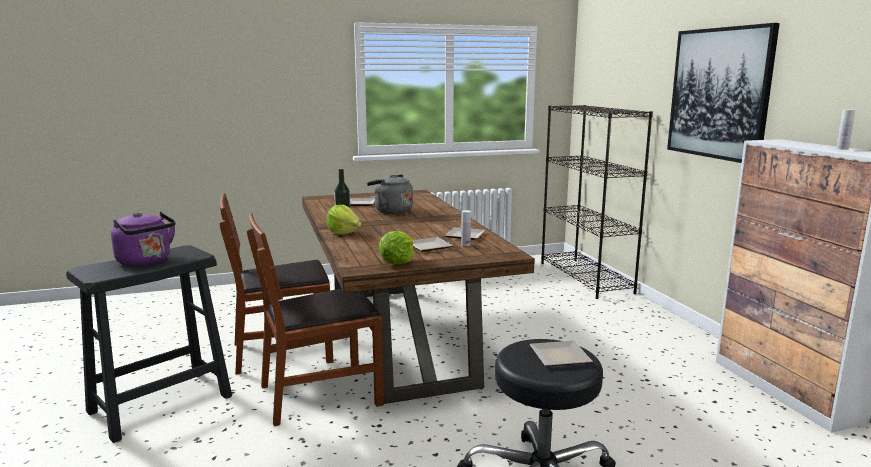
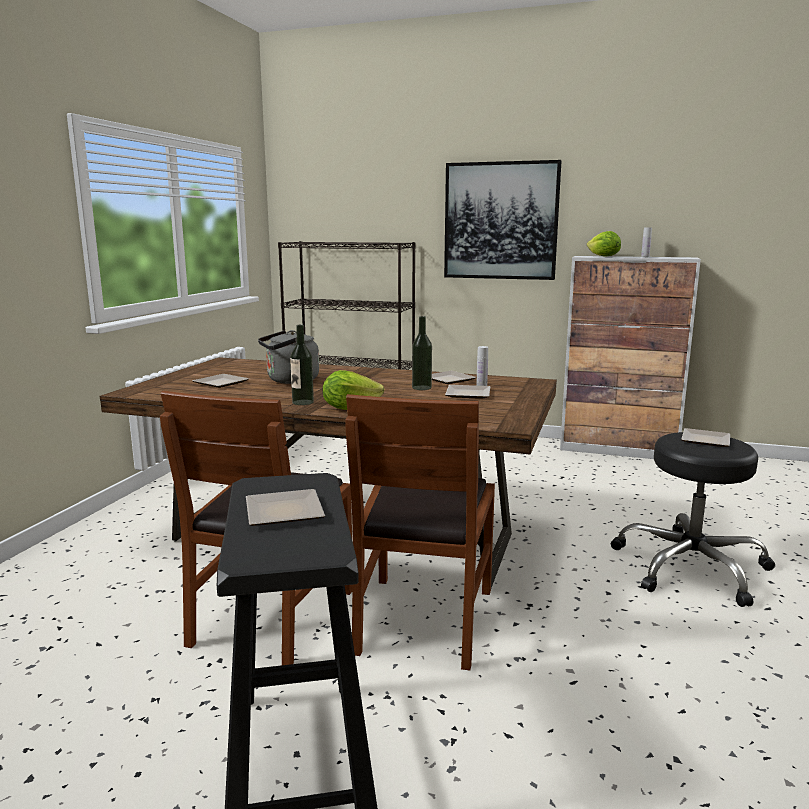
camera: 55 degrees left, 0 degrees up
purple kettle [111,212,176,266] -> plate [246,489,325,526]
lettuce [379,231,414,264] -> lettuce moved to [587,231,621,257]
none -> bottle [412,316,432,390]

